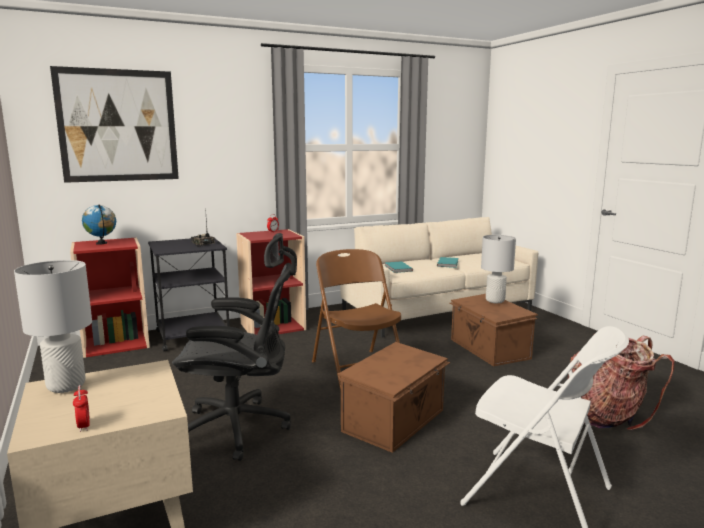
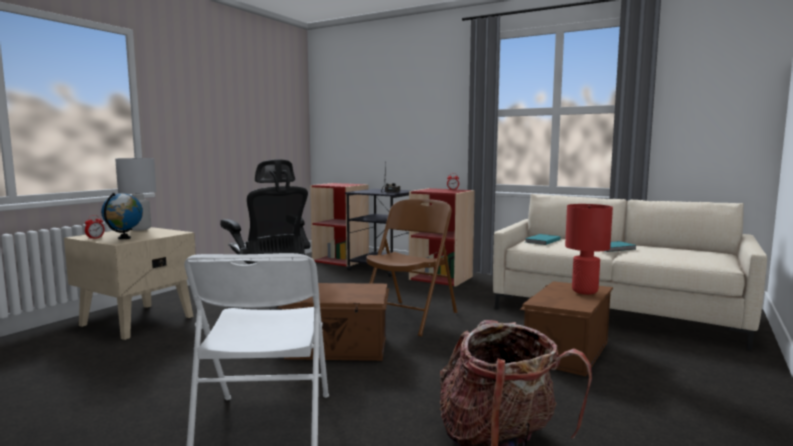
camera: 55 degrees right, 5 degrees down
picture [50,66,179,183] -> none
globe [82,205,116,245] -> globe moved to [101,193,143,239]
grey table lamp [481,235,516,304] -> red table lamp [565,204,613,295]

